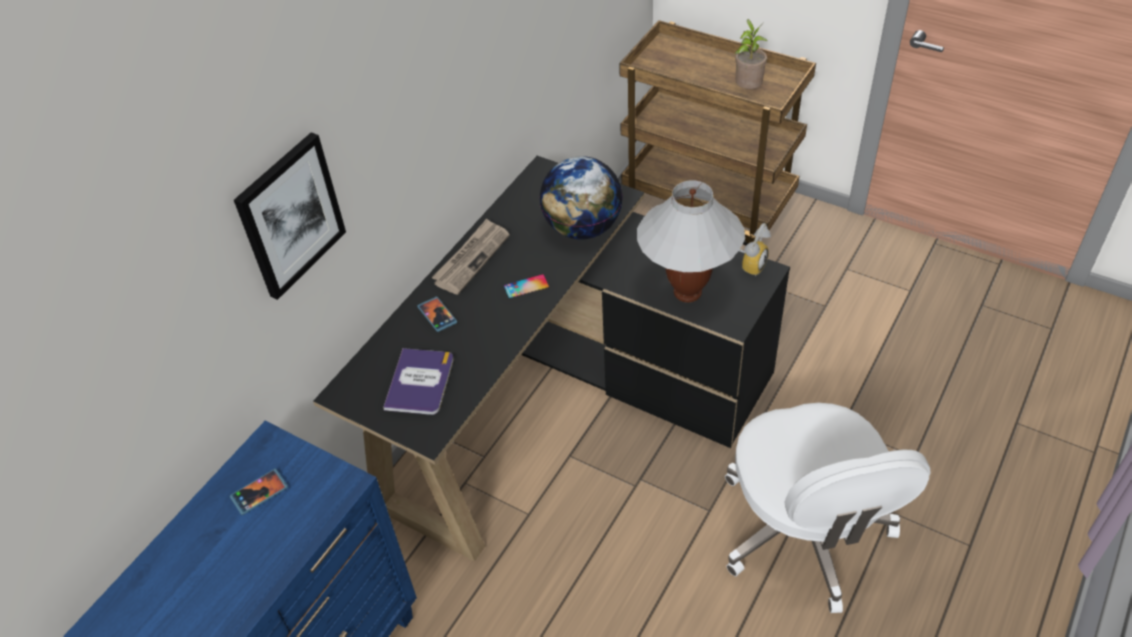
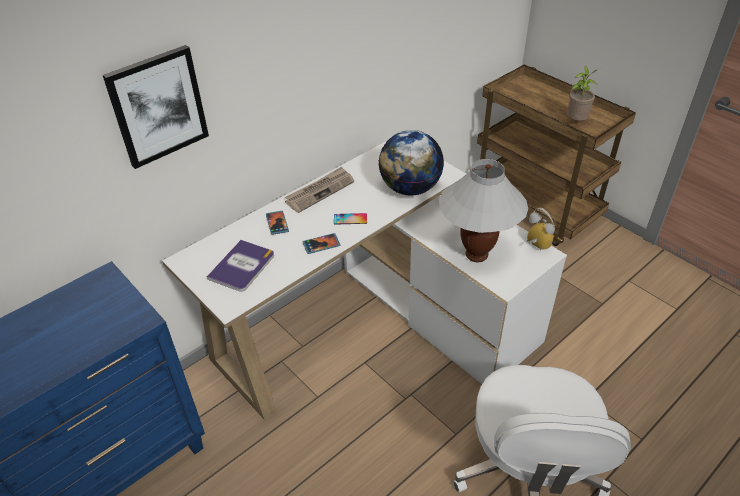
camera: 15 degrees right, 5 degrees down
phone [230,469,288,515] -> phone moved to [302,233,340,254]
black desk [313,156,790,561] -> white desk [162,140,567,420]
alarm clock [739,223,771,276] -> alarm clock turned 90 degrees counterclockwise [527,208,555,251]

